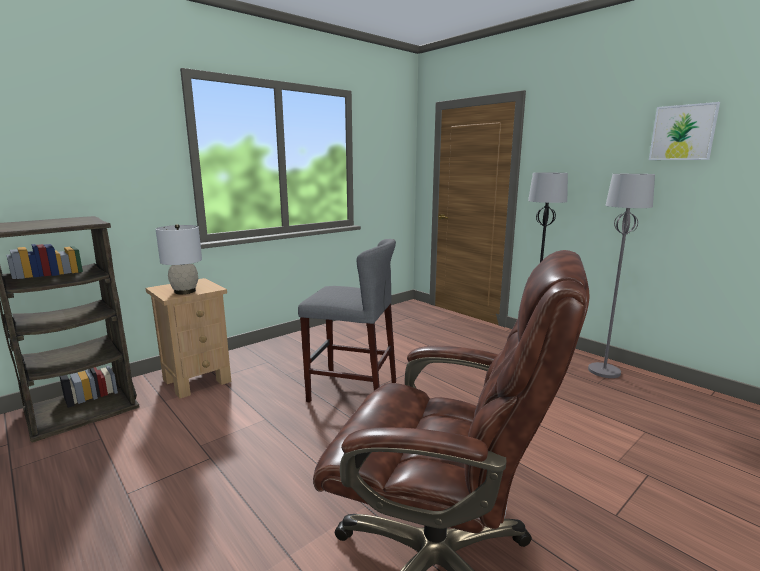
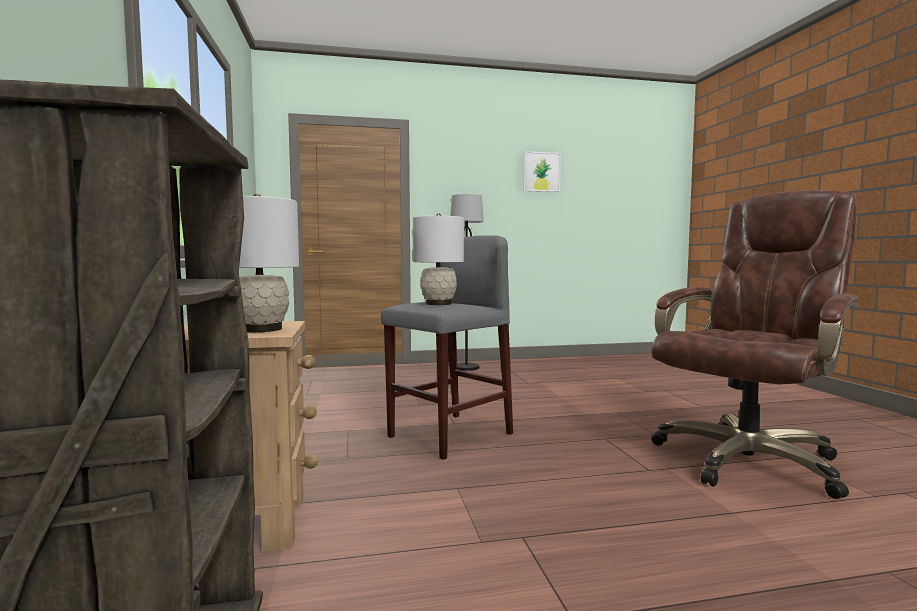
camera: 60 degrees left, 10 degrees down
grey floor lamp [588,174,655,378] -> none
none -> white table lamp [413,213,464,305]

